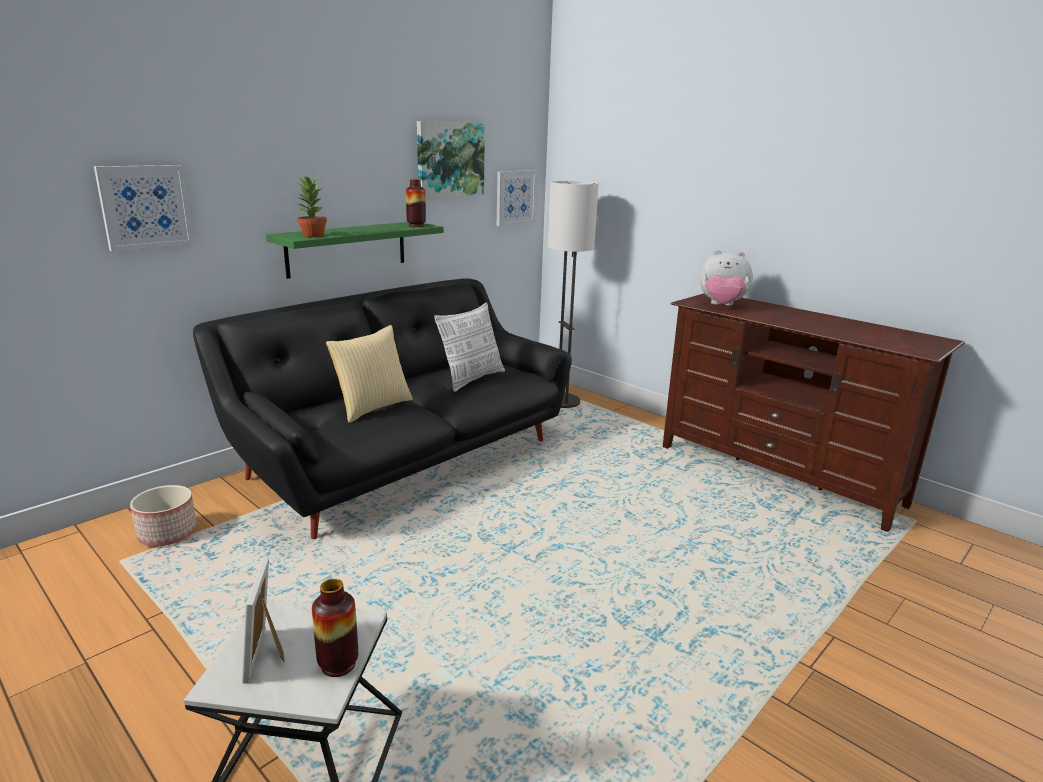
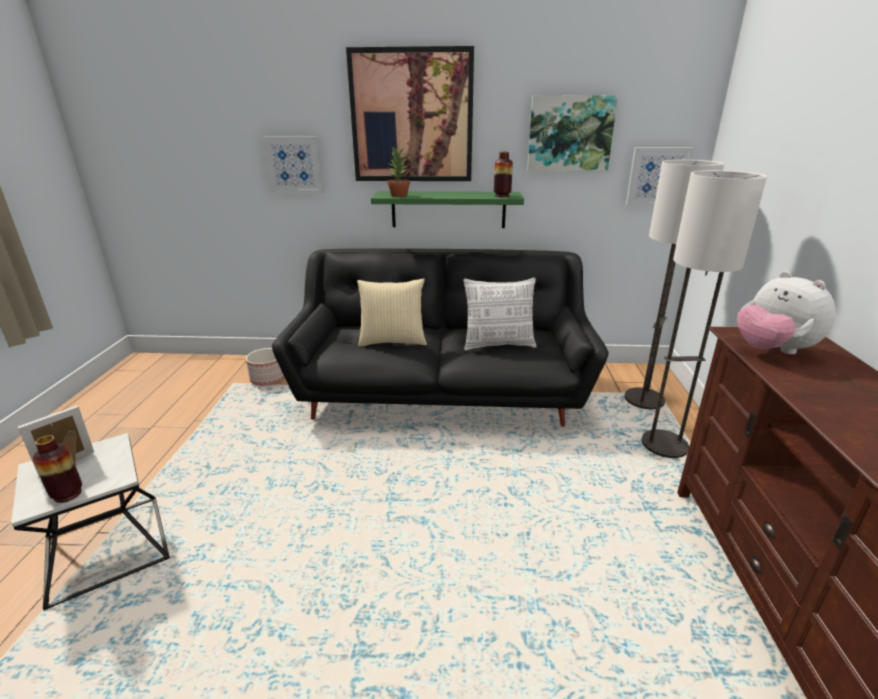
camera: 50 degrees right, 5 degrees up
none -> picture [346,46,474,181]
none -> floor lamp [642,170,767,458]

